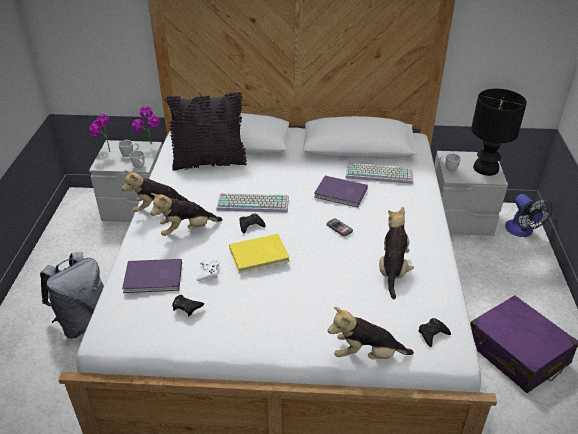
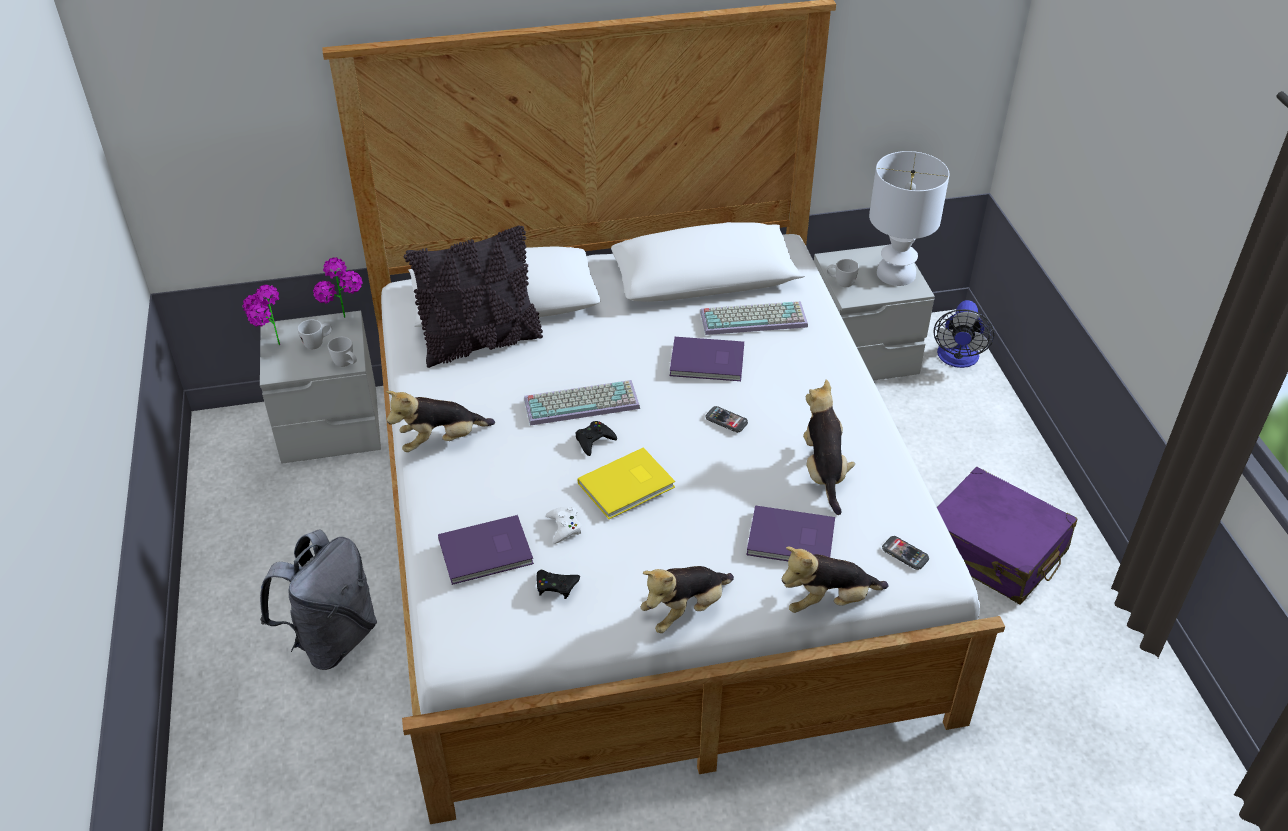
camera: 15 degrees left, 5 degrees up
plush toy [151,193,223,236] -> plush toy moved to [641,566,734,633]
black game controller [418,318,451,347] -> phone [882,536,929,570]
black table lamp [471,89,527,176] -> white table lamp [869,151,949,286]
fan [505,194,553,237] -> fan turned 45 degrees clockwise [933,300,994,368]
none -> purple book [746,505,835,561]

